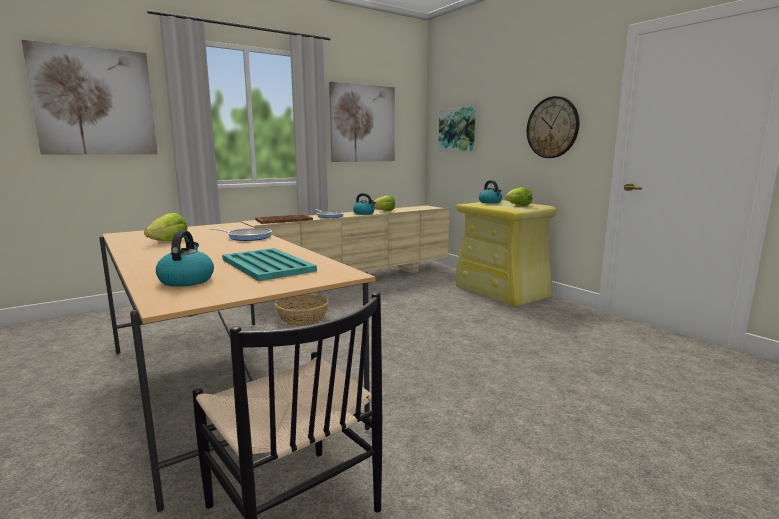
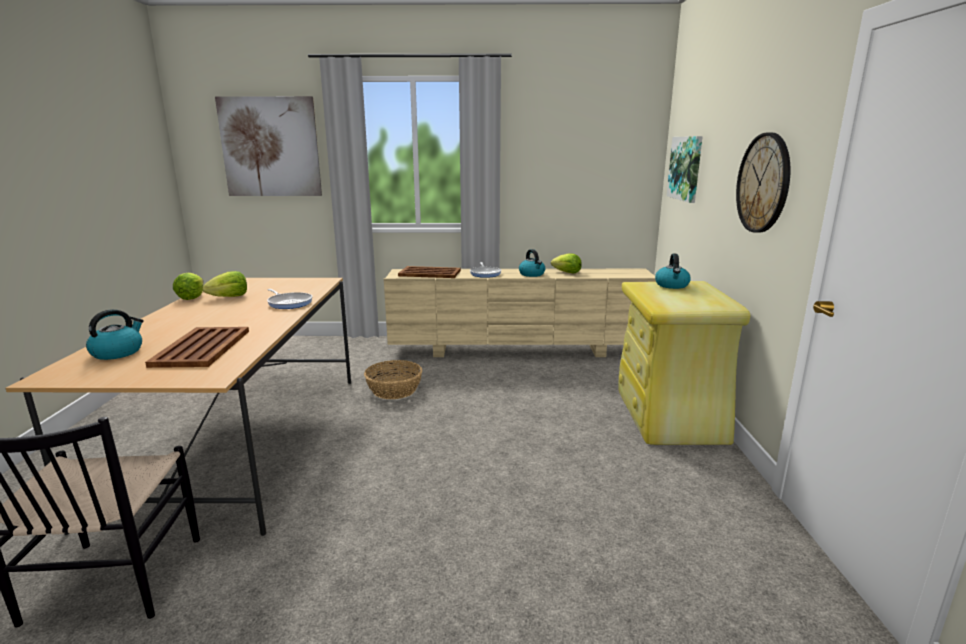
camera: 35 degrees right, 5 degrees up
turquoise tray [222,248,317,281] -> brown tray [145,327,249,368]
picture [329,81,395,162] -> none
lettuce [505,187,532,206] -> lettuce moved to [173,273,203,300]

